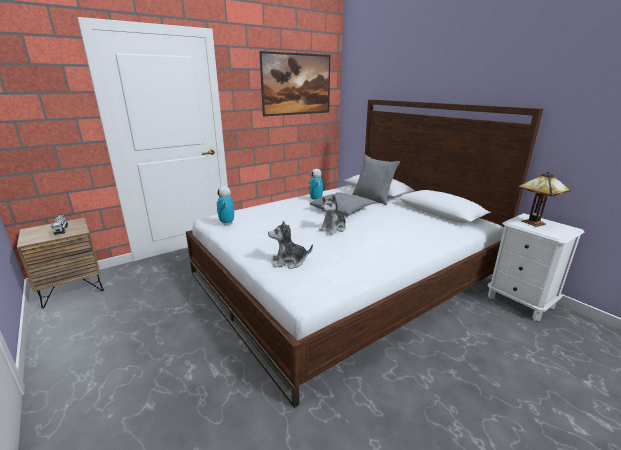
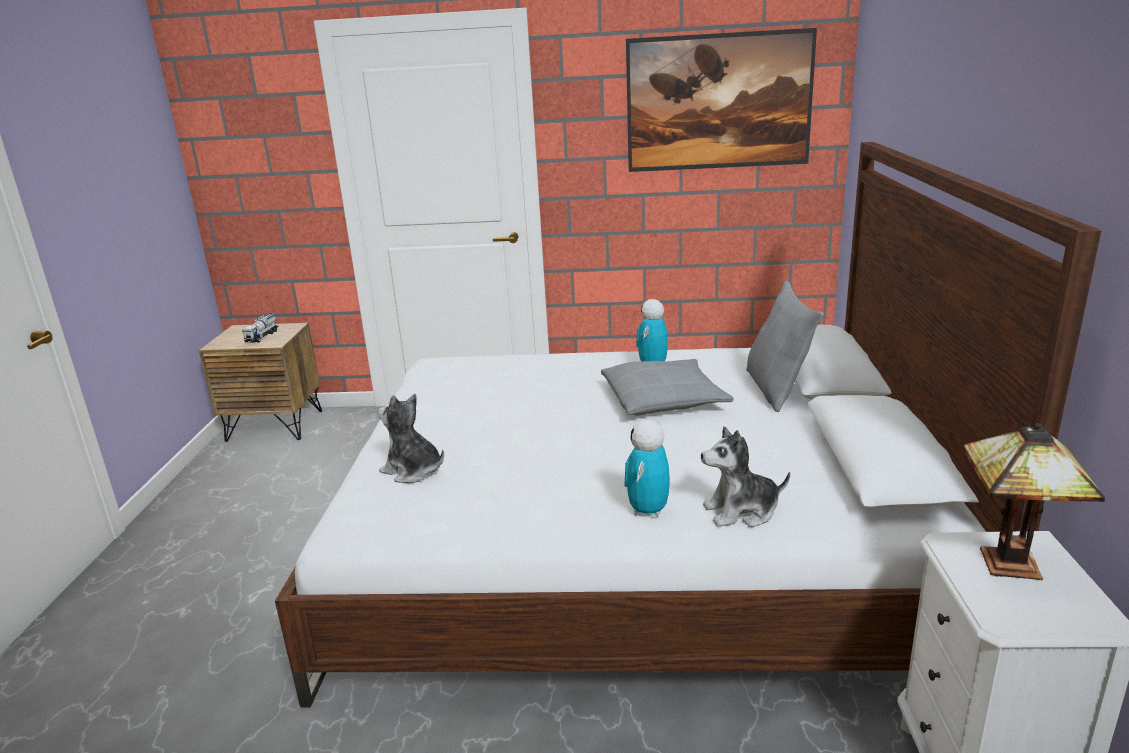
camera: 40 degrees right, 0 degrees up
toy robot [217,186,234,225] -> toy robot moved to [624,419,670,518]
plush toy [319,195,346,235] -> plush toy moved to [701,426,790,527]

